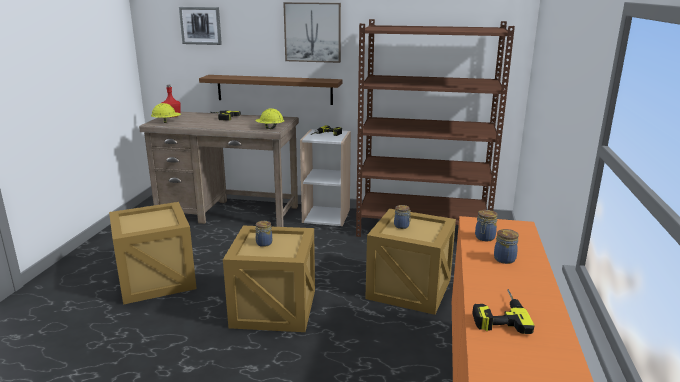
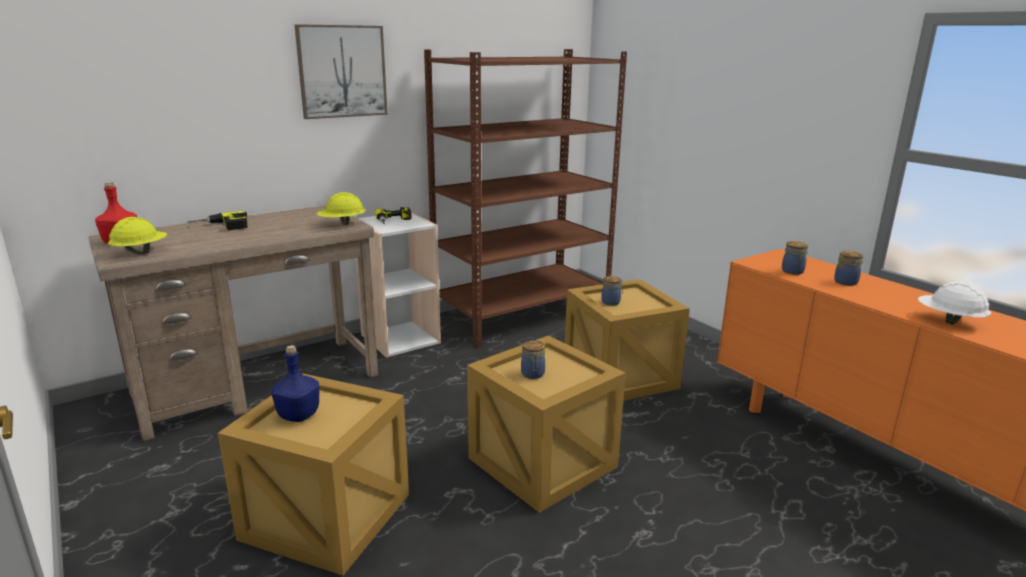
camera: 45 degrees left, 0 degrees up
picture [179,7,222,45] -> none
brown shelf [199,75,342,105] -> none
power drill [472,289,535,334] -> white hard hat [918,282,991,324]
none -> blue bottle [271,345,320,422]

